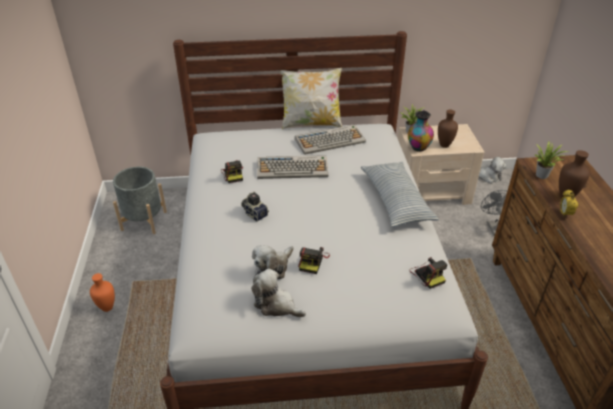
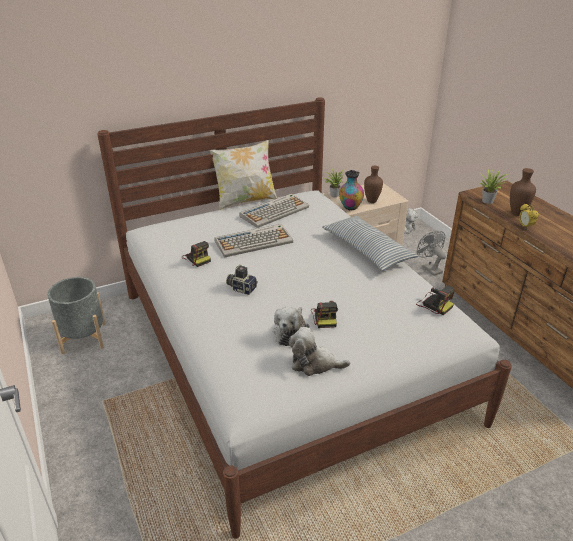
camera: 20 degrees left, 5 degrees down
orange vase [90,273,115,312] -> none

